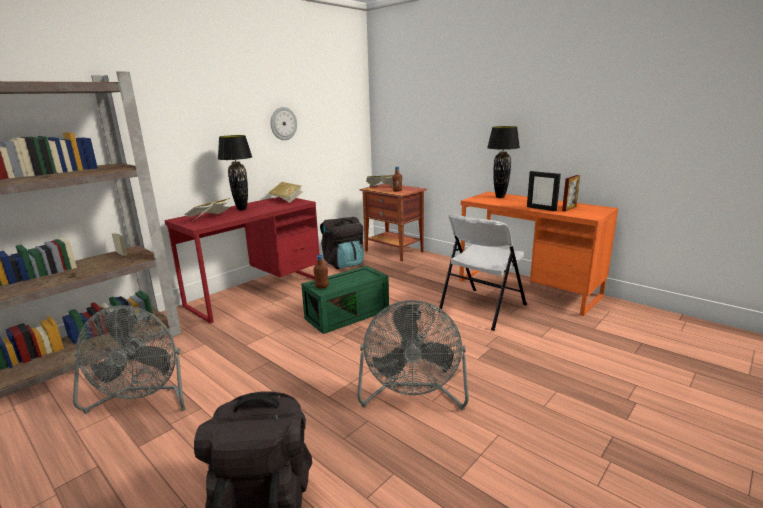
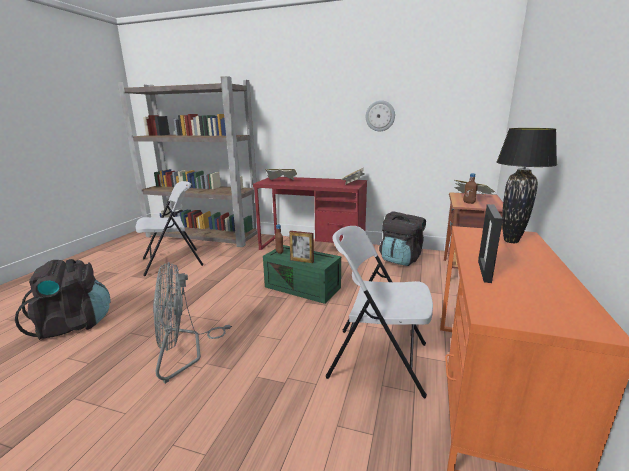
camera: 65 degrees right, 0 degrees up
grey fan [73,305,185,414] -> white chair [136,181,203,276]
black table lamp [218,135,252,210] -> none
picture frame [562,175,580,212] -> picture frame moved to [289,231,314,263]

